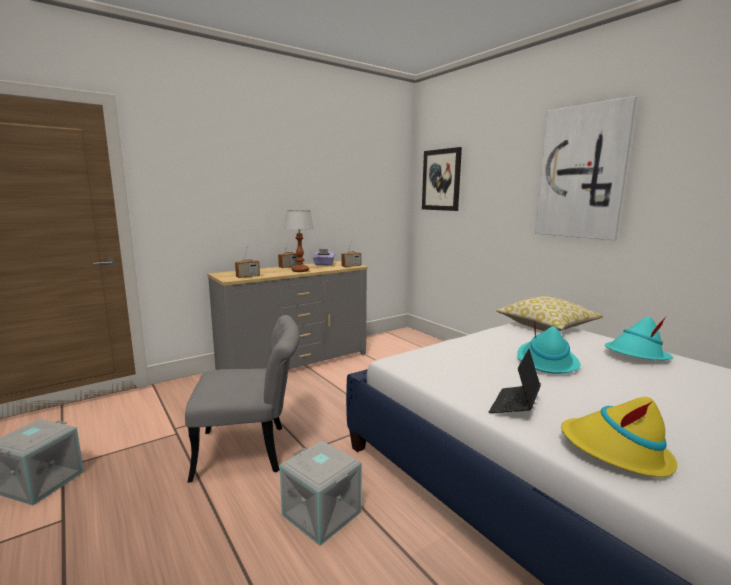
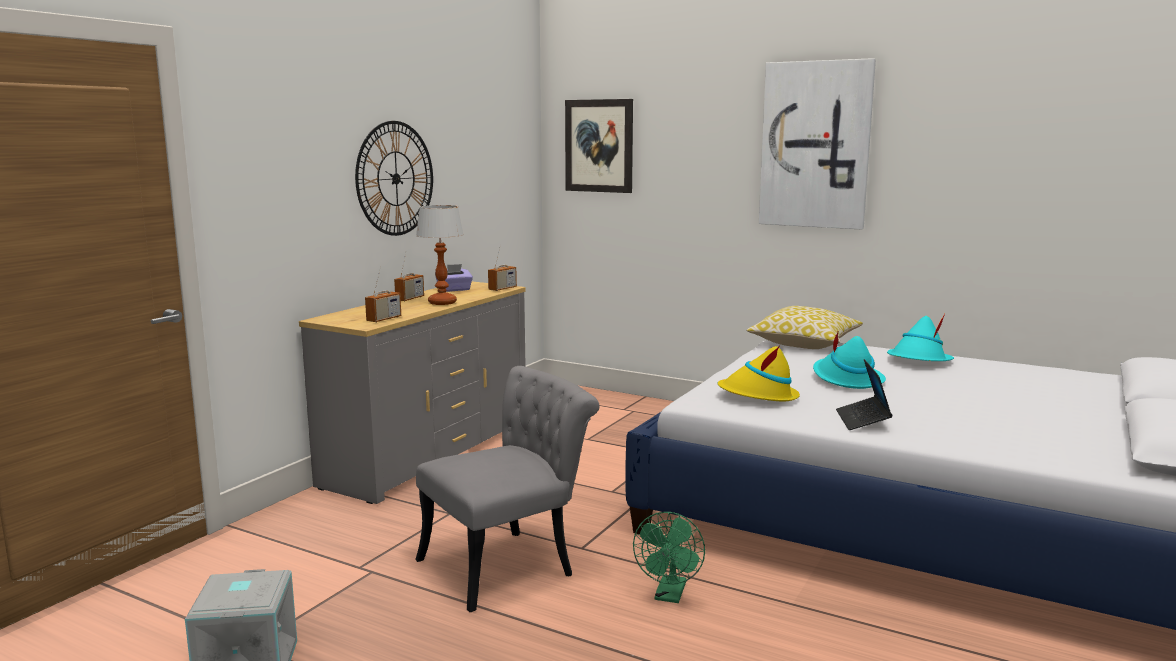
camera: 25 degrees left, 0 degrees up
grey storage box [280,441,362,546] -> green fan [633,512,705,603]
yellow hat [561,397,677,477] -> yellow hat moved to [718,346,800,401]
none -> wall clock [355,121,433,236]

